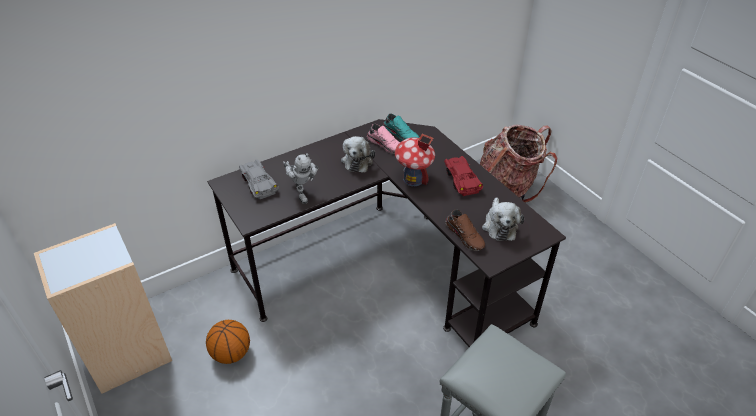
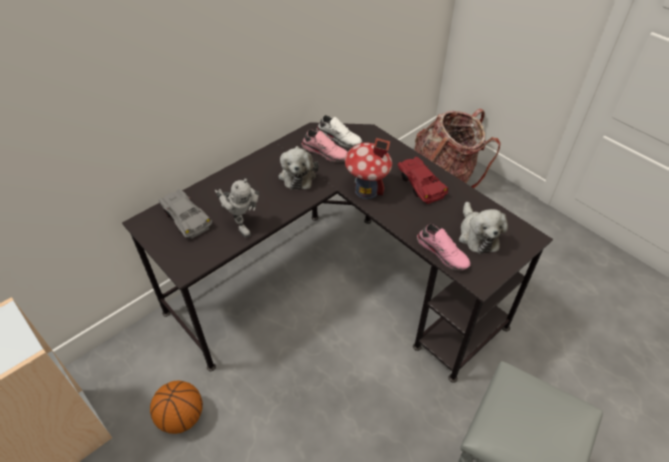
camera: 10 degrees left, 5 degrees up
turquoise shoe [383,113,419,141] -> white shoe [317,115,362,148]
brown shoe [446,209,485,251] -> pink shoe [417,224,470,271]

